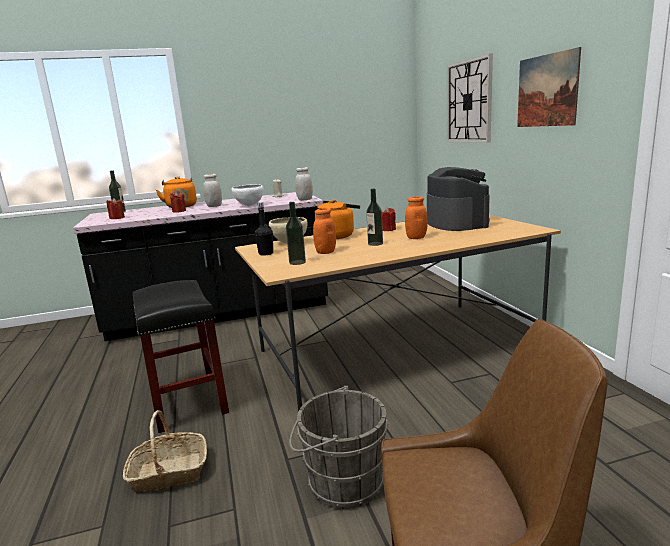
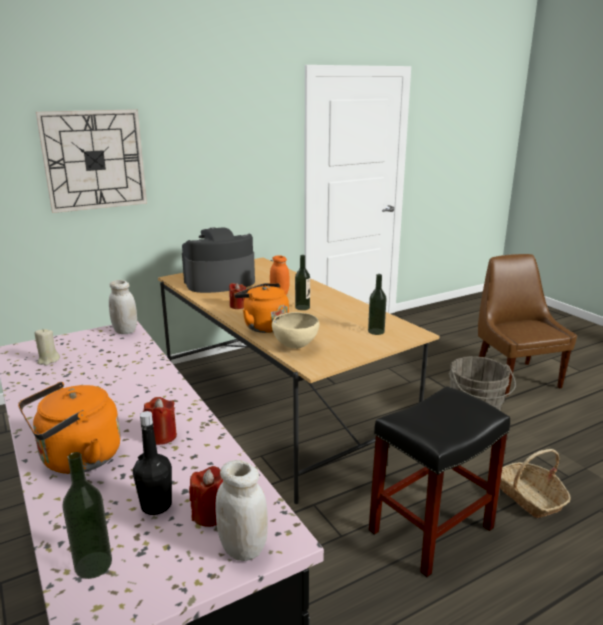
camera: 105 degrees left, 5 degrees up
white jar [203,174,222,207] -> white jar moved to [215,460,268,561]
white bowl [231,184,264,206] -> none
black bottle [255,202,273,256] -> black bottle moved to [133,411,172,515]
orange jar [313,208,336,254] -> none
picture [517,47,581,127] -> none

